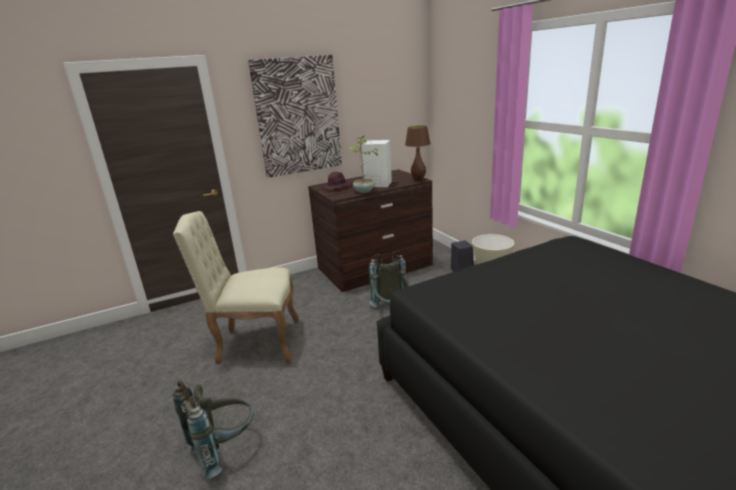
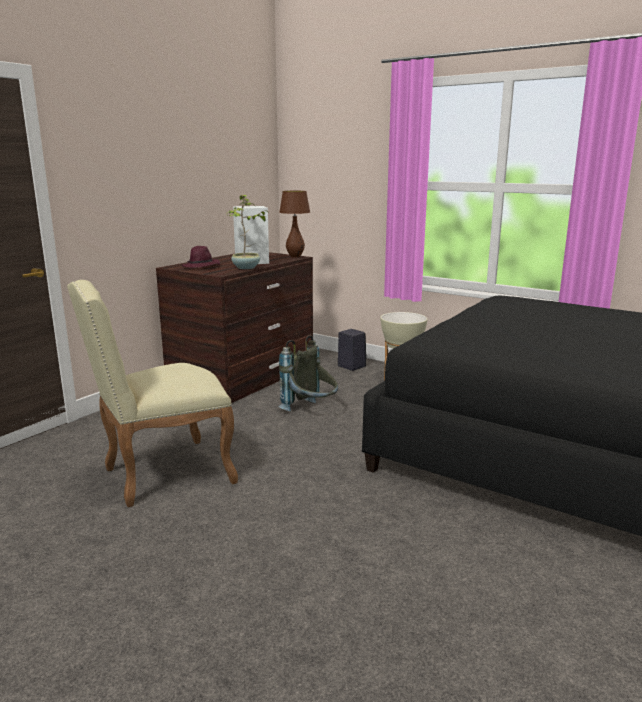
camera: 30 degrees left, 5 degrees down
grey backpack [173,381,254,479] -> none
picture [248,55,342,178] -> none

